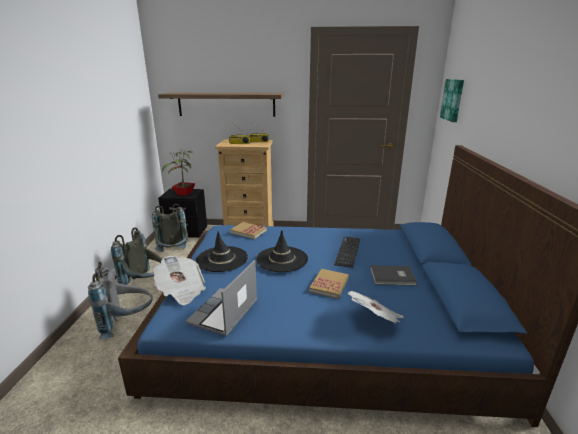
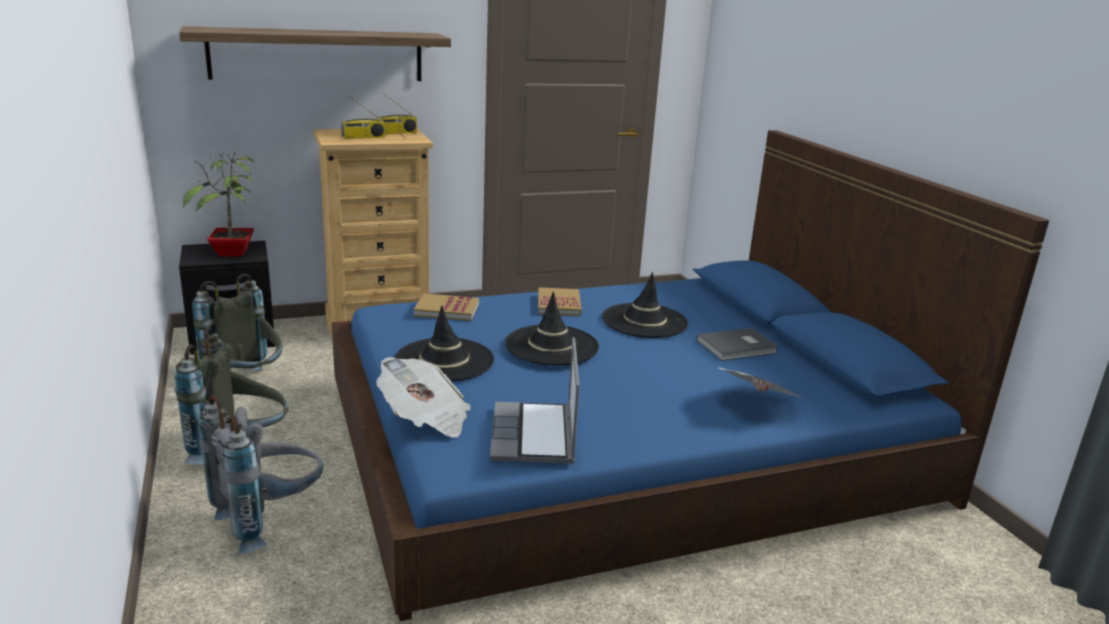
camera: 25 degrees left, 0 degrees up
book [309,269,349,299] -> book moved to [538,287,582,316]
keyboard [334,237,360,268] -> black hat [602,272,688,338]
picture [440,79,464,122] -> none

